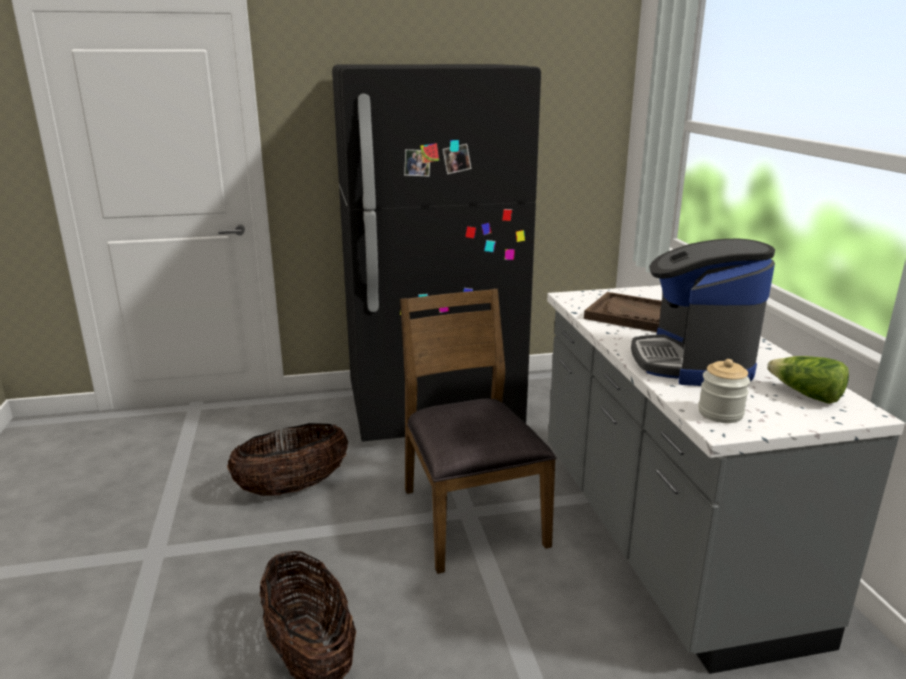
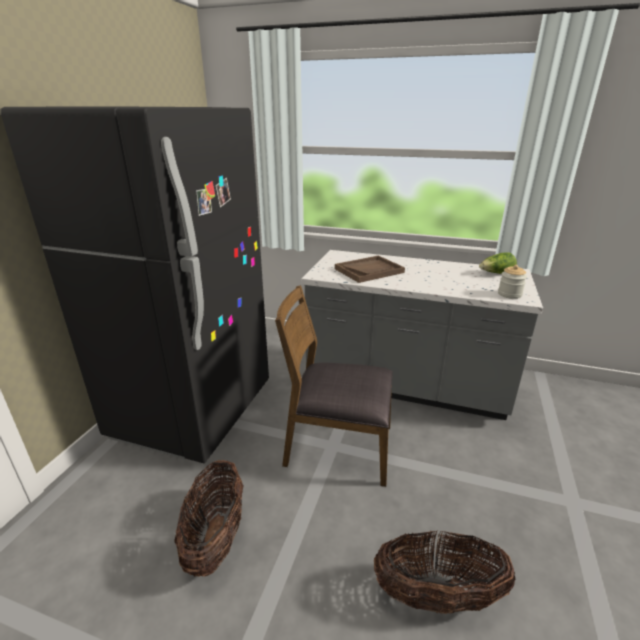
camera: 60 degrees left, 5 degrees up
coffee machine [631,239,775,386] -> none

